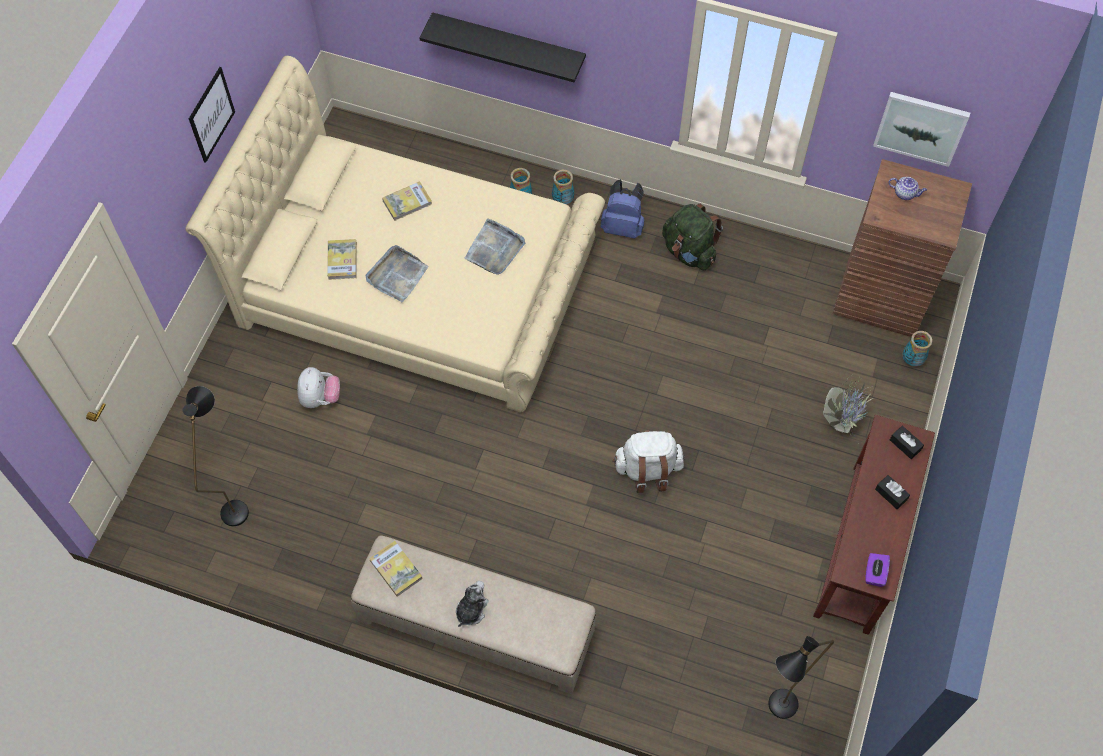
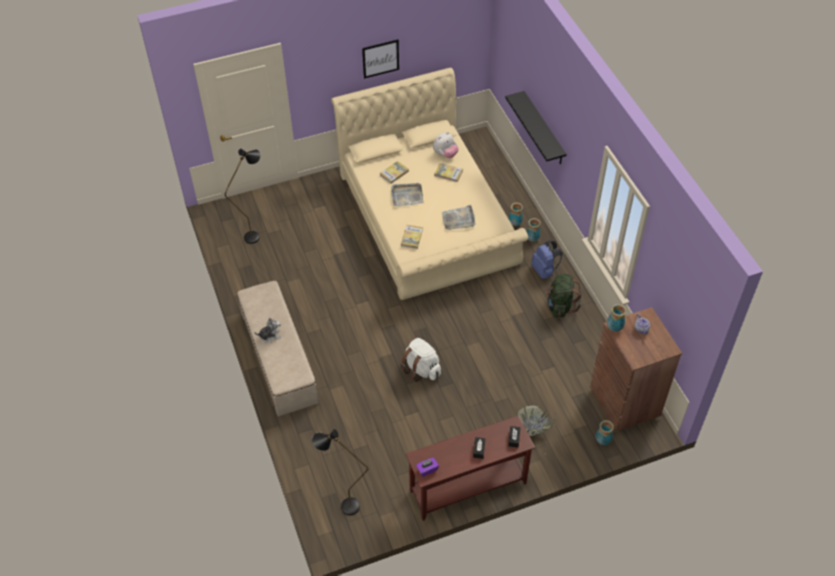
camera: 50 degrees right, 10 degrees down
plush toy [297,367,340,408] -> plush toy moved to [433,132,459,158]
book [369,541,423,597] -> book moved to [401,225,423,249]
picture [873,92,970,167] -> none
none -> vase [607,304,626,332]

